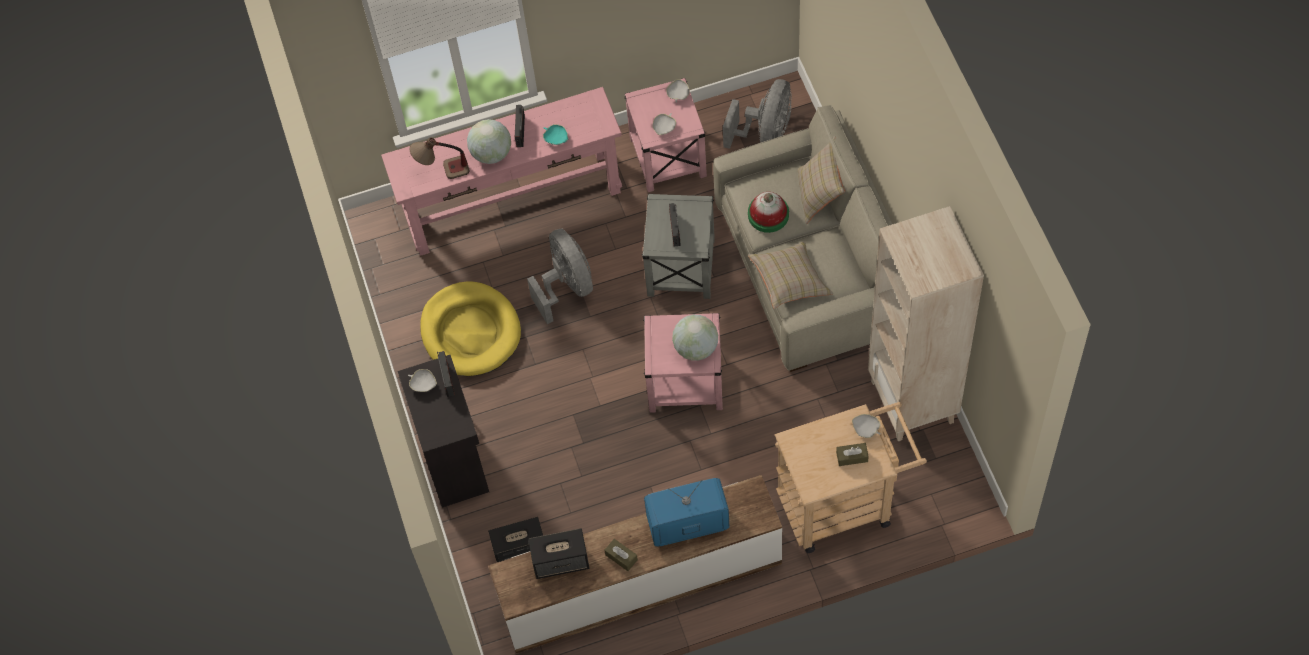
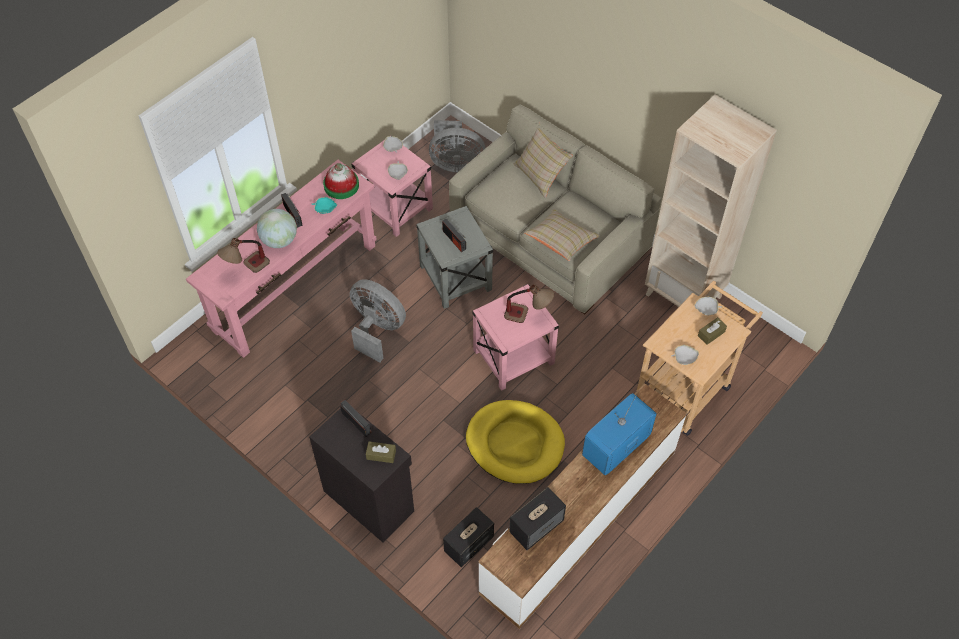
camera: 35 degrees left, 5 degrees down
white bowl [408,369,437,392] -> white bowl moved to [671,345,699,365]
yellow dog bed [420,281,521,376] -> yellow dog bed moved to [466,400,565,484]
brown tissue box [604,539,638,571] -> brown tissue box moved to [366,441,396,463]
globe [672,315,718,361] -> table lamp [504,284,554,323]
grey fan [723,79,791,149] -> grey fan turned 105 degrees clockwise [429,120,486,173]
hat [748,192,789,233] -> hat moved to [323,163,359,199]

